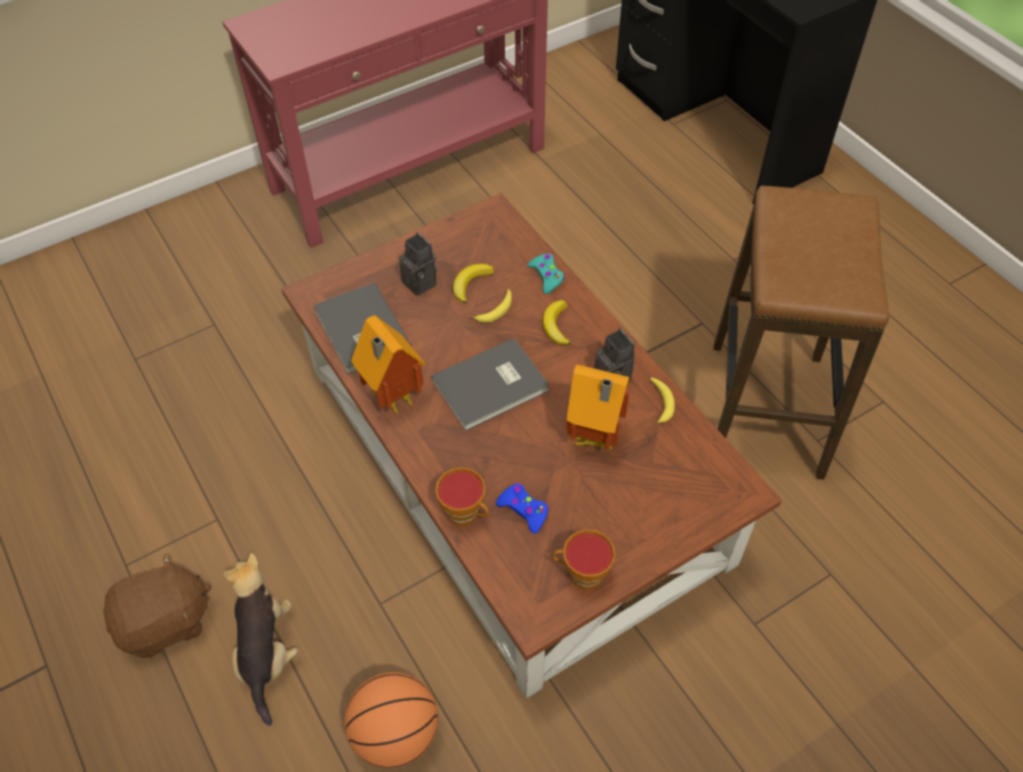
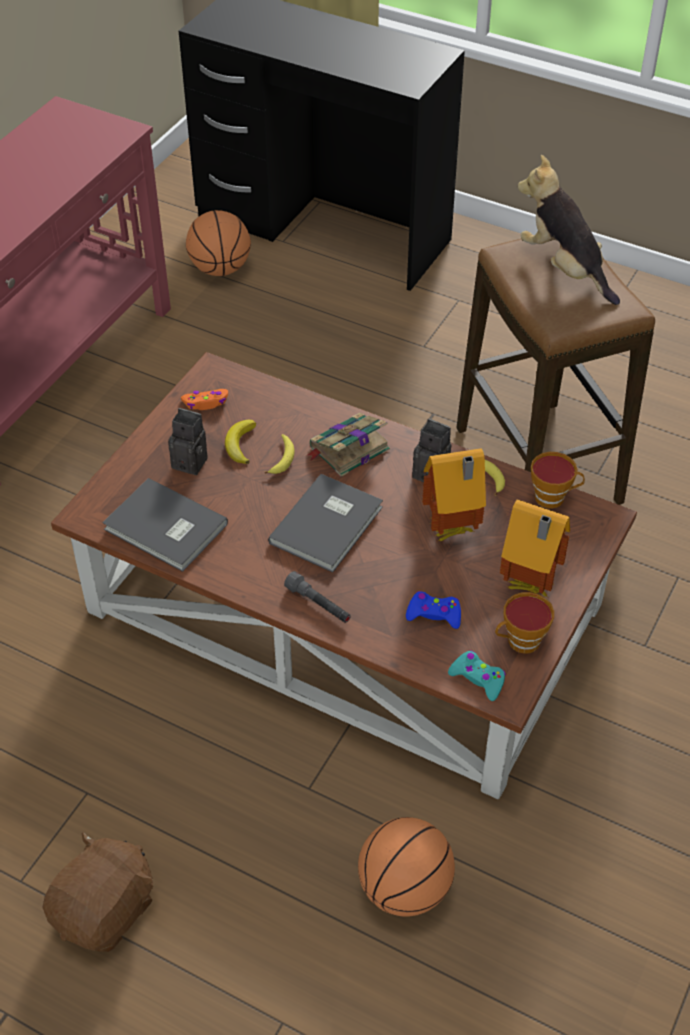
camera: 30 degrees left, 5 degrees down
plush toy [223,553,298,726] -> plush toy moved to [518,155,620,305]
toy house [351,315,426,416] -> toy house moved to [500,499,570,597]
cup [435,467,489,526] -> cup moved to [531,452,585,509]
turquoise game controller [528,253,565,294] -> turquoise game controller moved to [448,651,506,701]
banana [543,300,571,345] -> book [306,413,390,477]
none -> orange game controller [181,389,228,410]
none -> basketball [186,210,251,276]
none -> grey flashlight [284,571,351,623]

